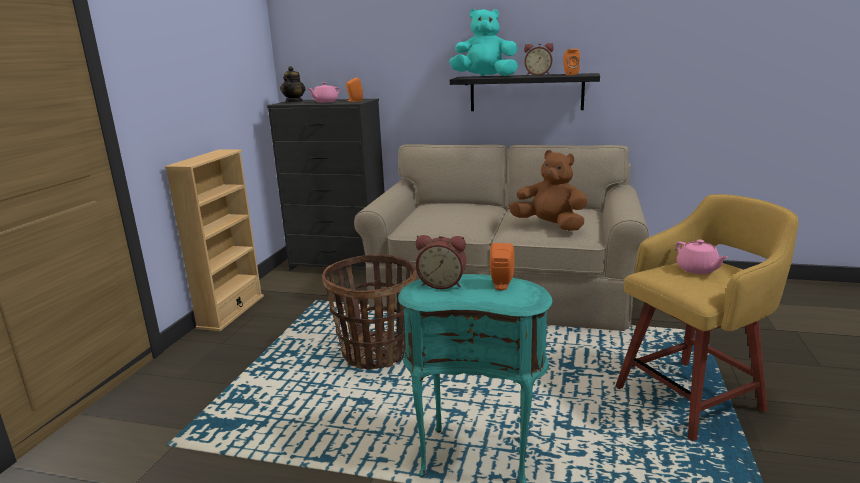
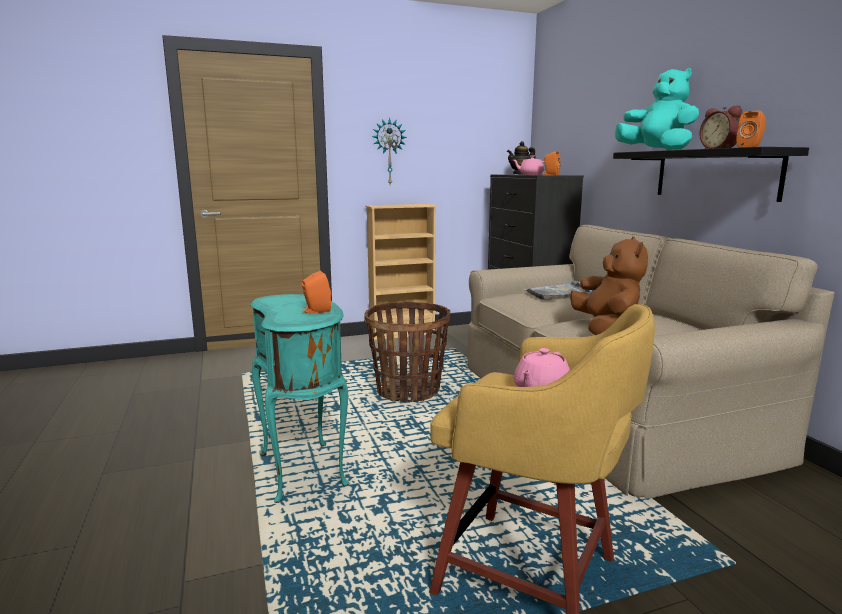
camera: 55 degrees right, 5 degrees down
alarm clock [416,235,466,289] -> none
none -> wall clock [372,117,407,185]
none -> grey tray [524,281,594,300]

